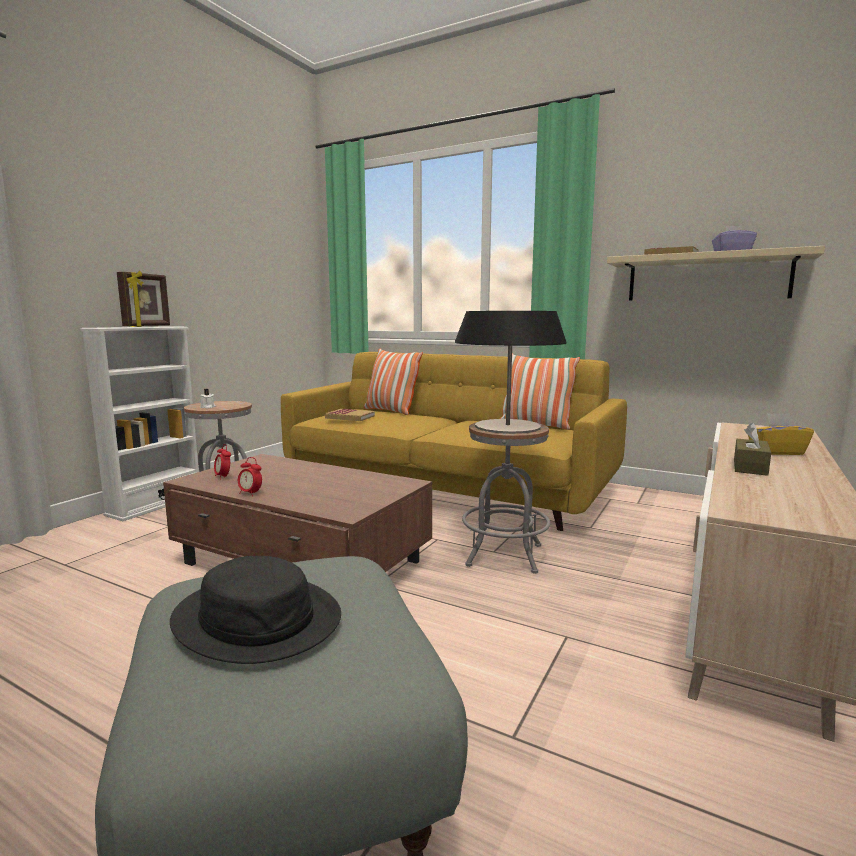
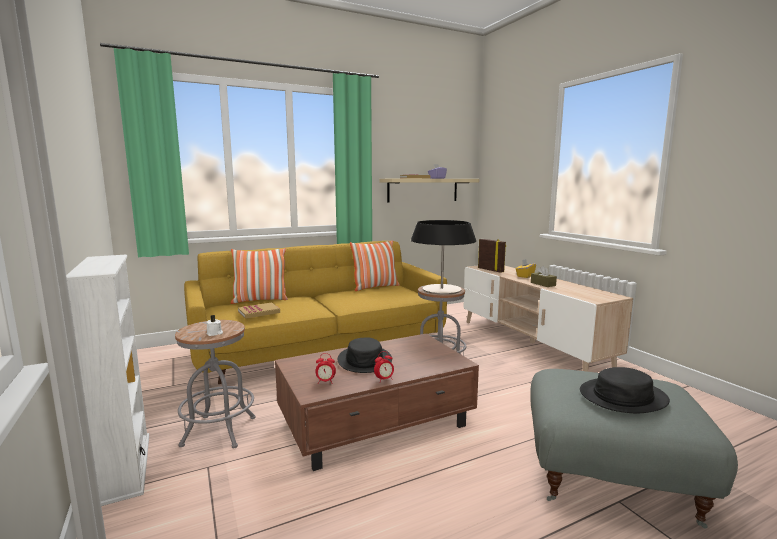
camera: 55 degrees left, 0 degrees up
picture frame [117,271,170,327] -> picture frame moved to [478,239,506,273]
none -> black hat [338,337,392,373]

